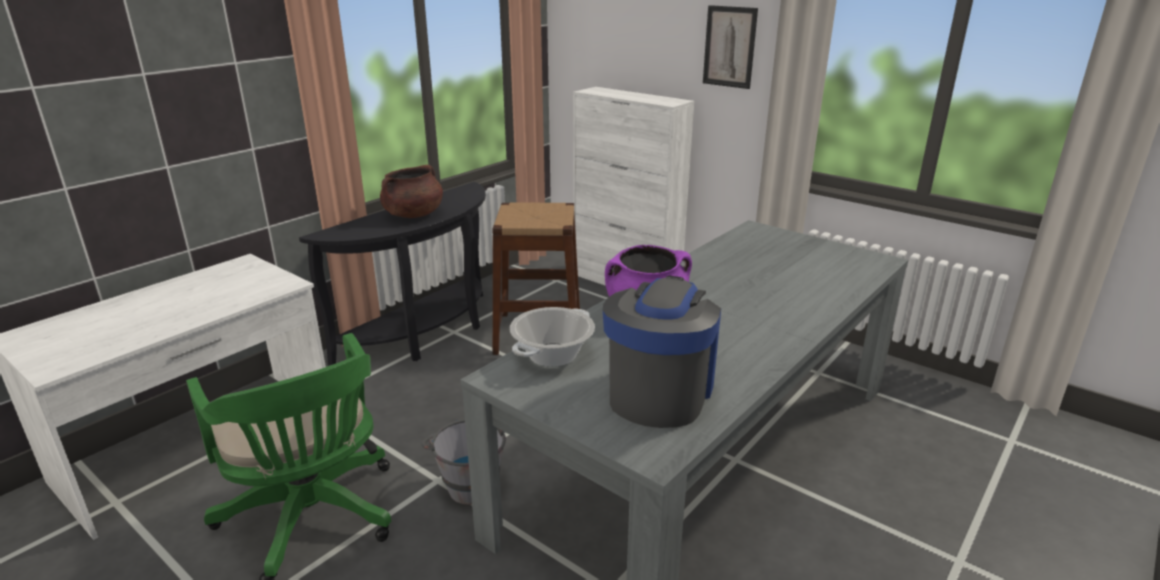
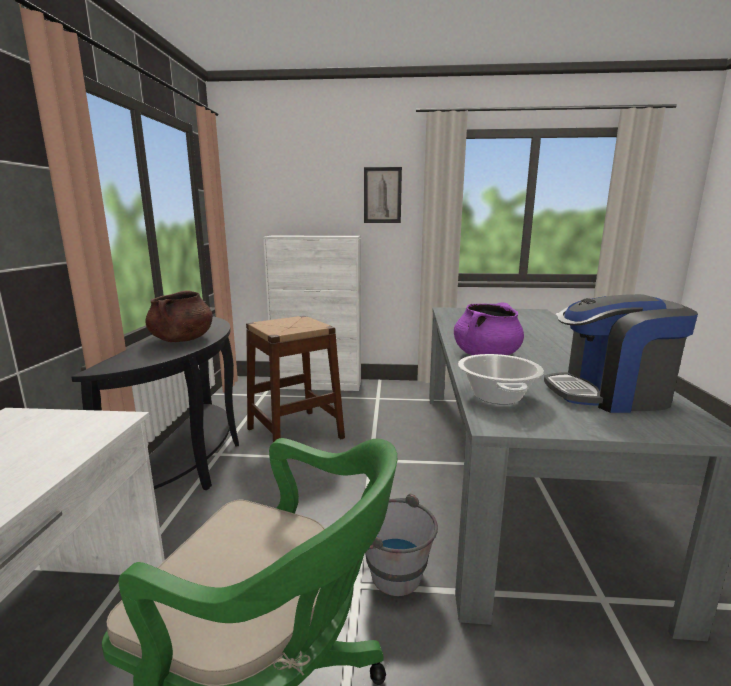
camera: 35 degrees left, 10 degrees down
coffee machine [603,275,721,428] -> coffee machine turned 75 degrees counterclockwise [544,294,698,413]

